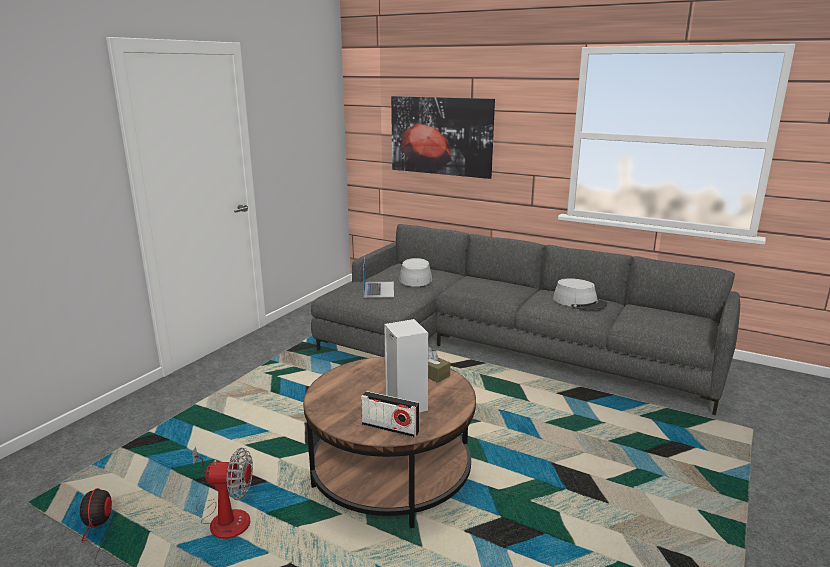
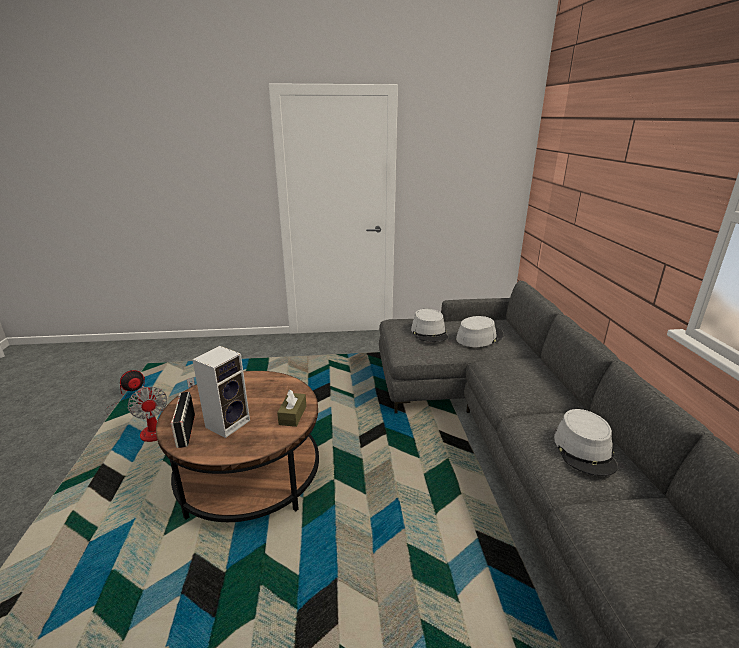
camera: 55 degrees right, 5 degrees up
laptop [363,258,394,298] -> grey hat [411,309,448,342]
picture [391,96,495,179] -> none

